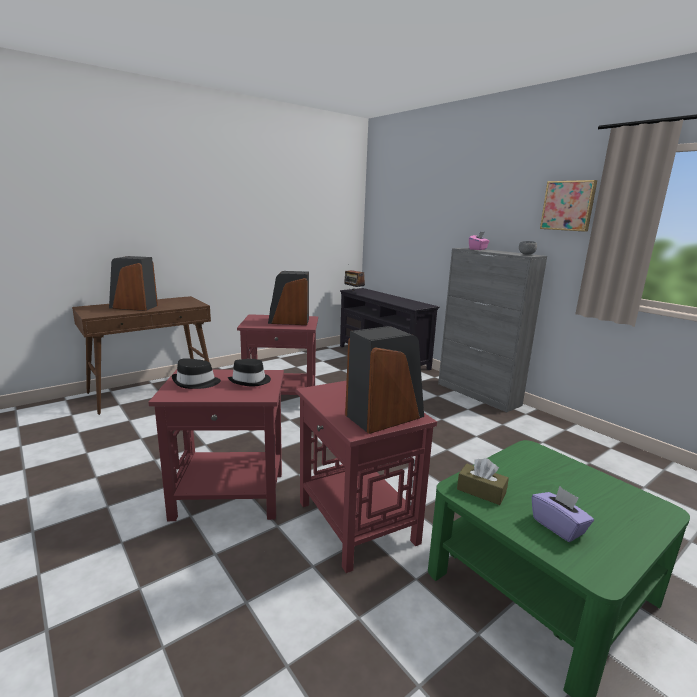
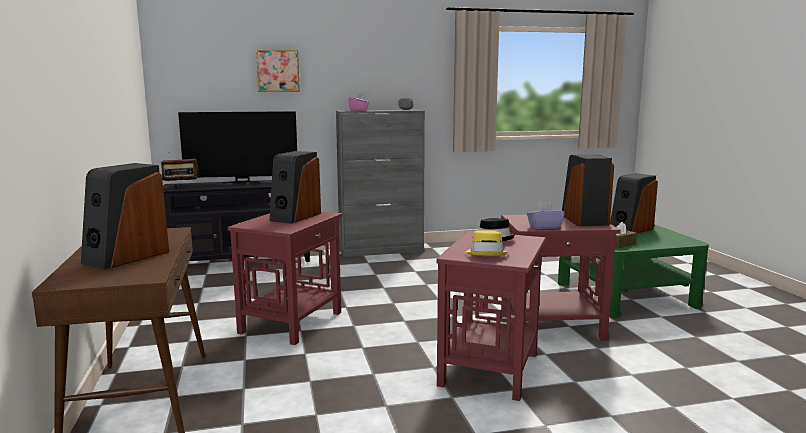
camera: 65 degrees left, 5 degrees down
black hat [172,358,221,389] -> yellow hat [465,230,508,256]
purple tissue box [532,486,594,542] -> purple tissue box moved to [527,201,565,229]
picture [540,180,597,232] -> picture moved to [256,49,300,92]
none -> television [178,111,297,183]
none -> speaker [610,173,658,233]

